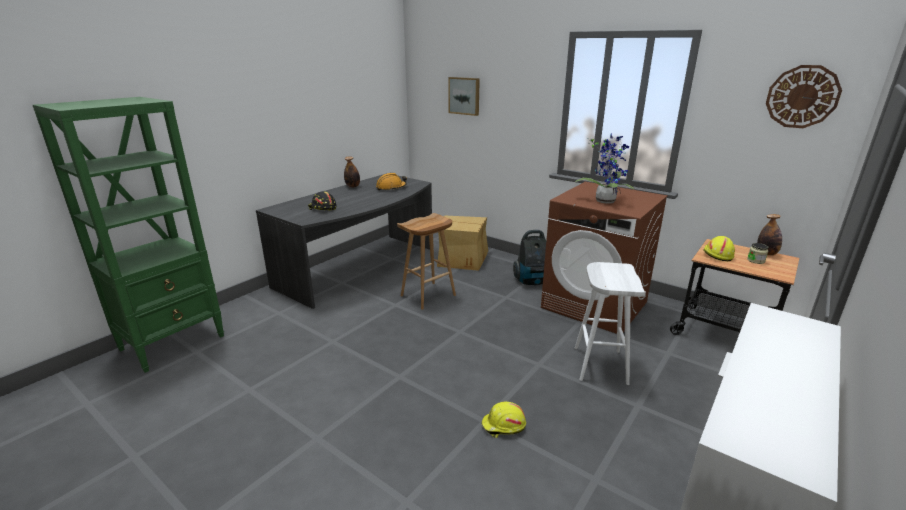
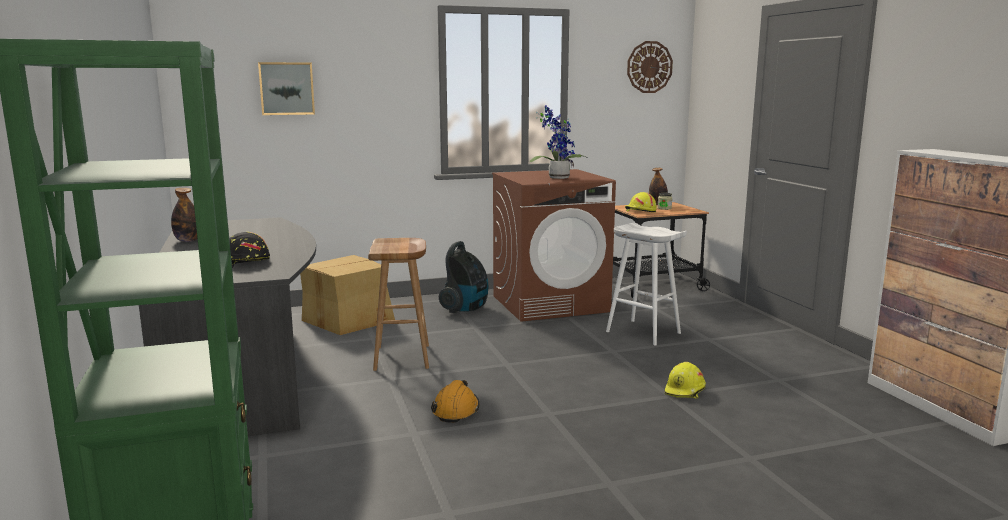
camera: 55 degrees left, 10 degrees down
orange hard hat [376,173,407,190] -> orange hard hat moved to [431,380,480,423]

